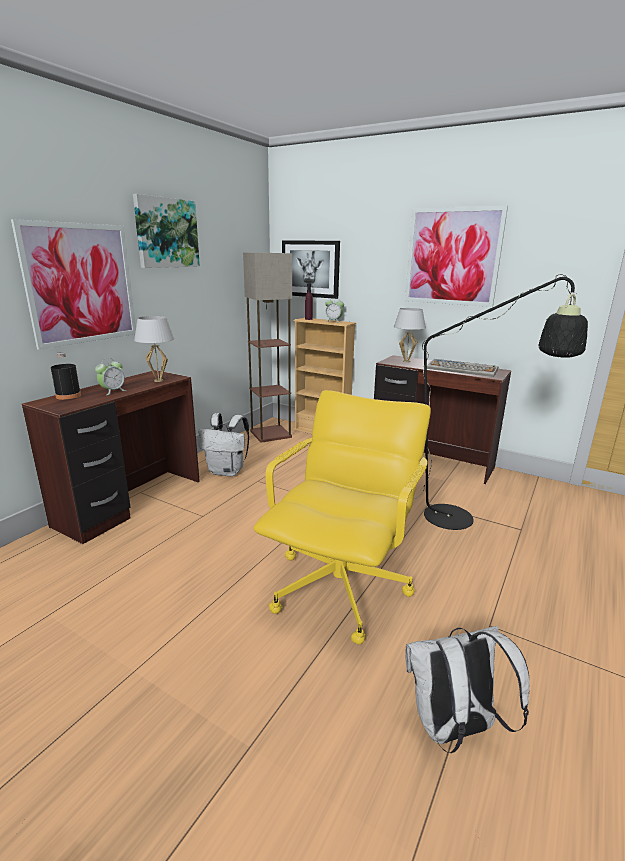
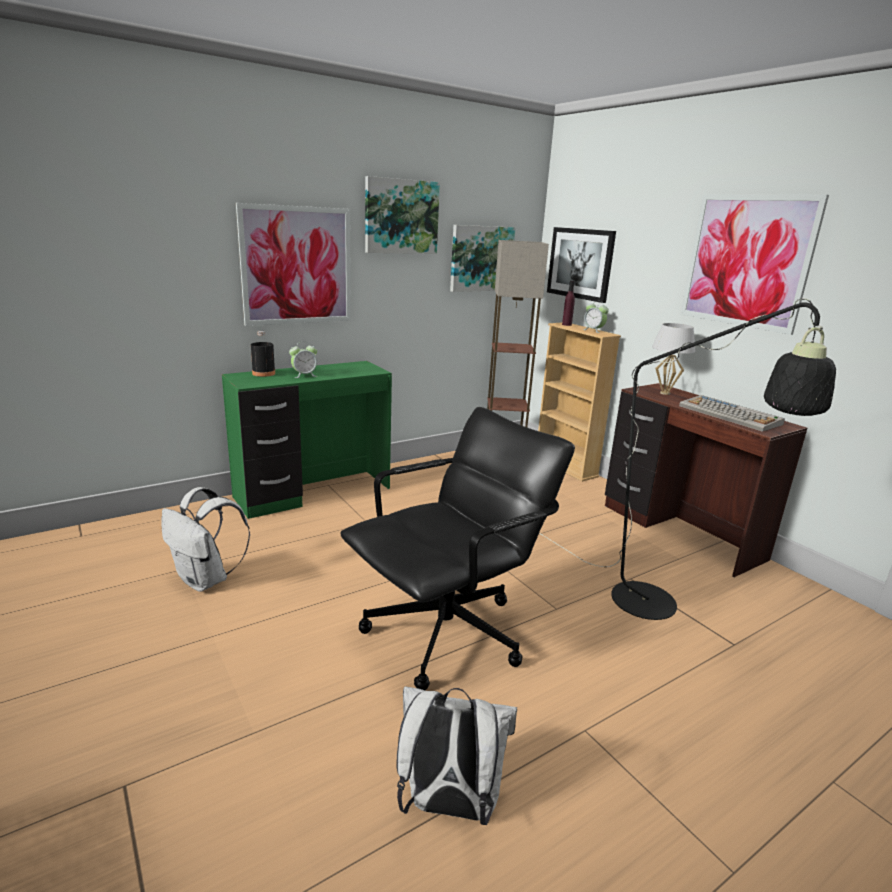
camera: 25 degrees right, 0 degrees up
brown desk [22,370,200,544] -> green desk [222,361,392,519]
white table lamp [134,316,174,382] -> none
white backpack [199,413,249,476] -> white backpack moved to [161,487,250,592]
yellow office chair [253,390,431,645] -> black office chair [340,407,575,690]
none -> picture [450,225,515,292]

